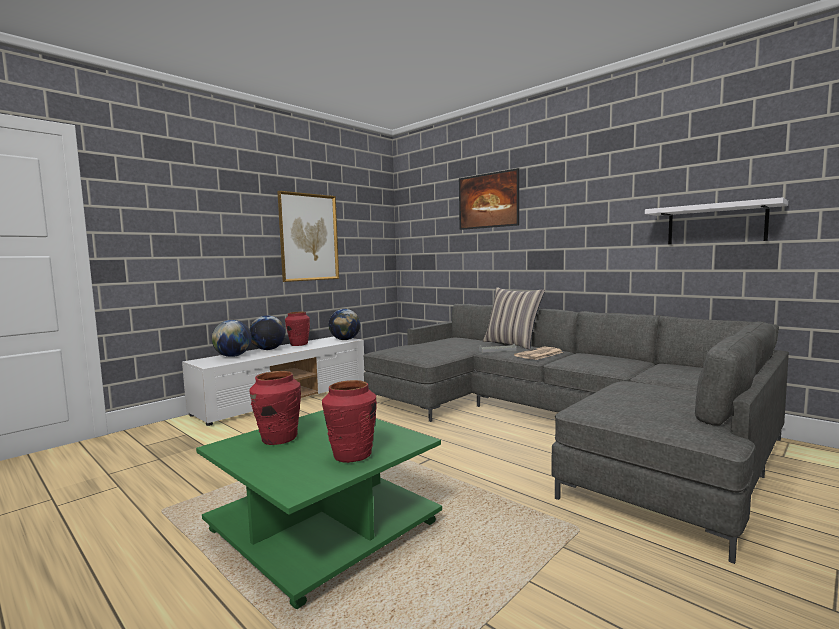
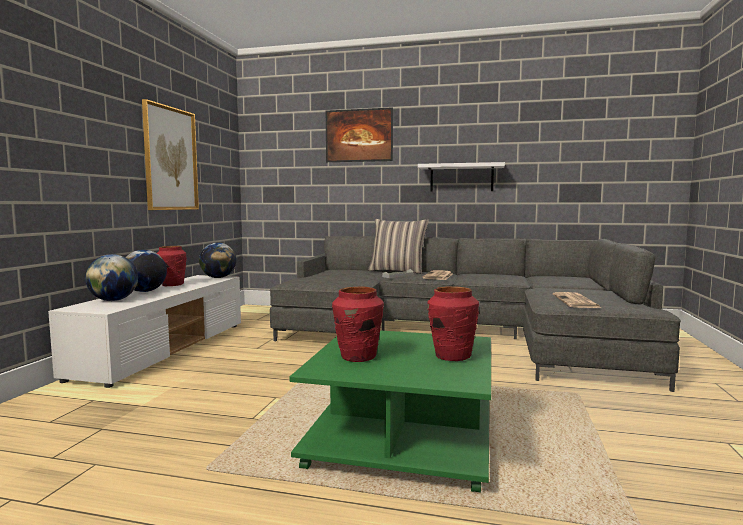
camera: 30 degrees left, 0 degrees up
white shelf [645,197,788,244] -> white shelf moved to [418,162,505,192]
none -> newspaper [553,292,602,308]

